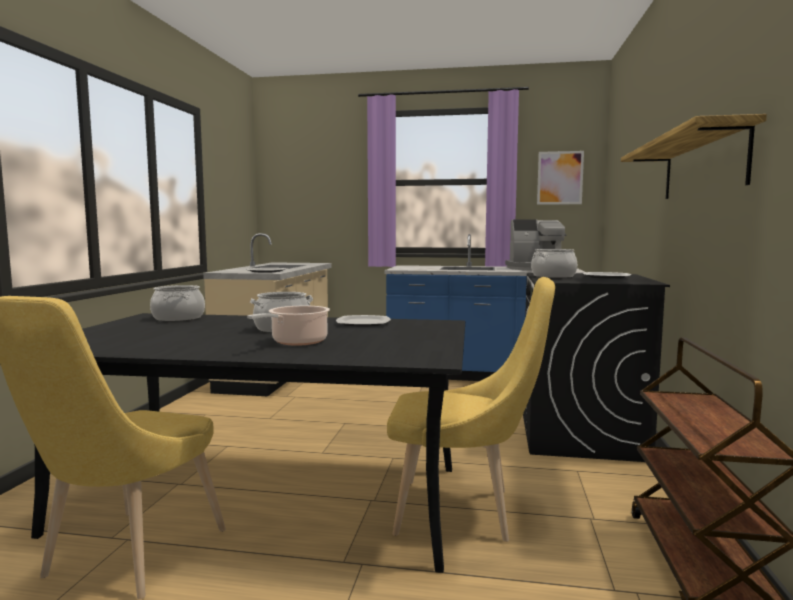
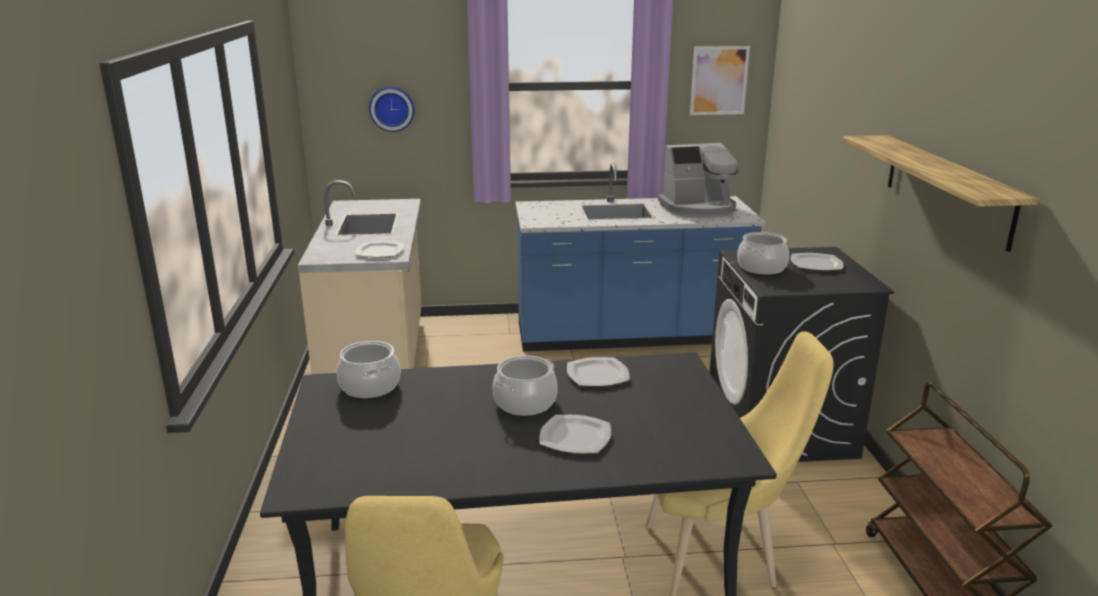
camera: 15 degrees left, 15 degrees up
cooking pot [247,306,330,346] -> plate [540,415,611,454]
none -> wall clock [369,87,415,132]

